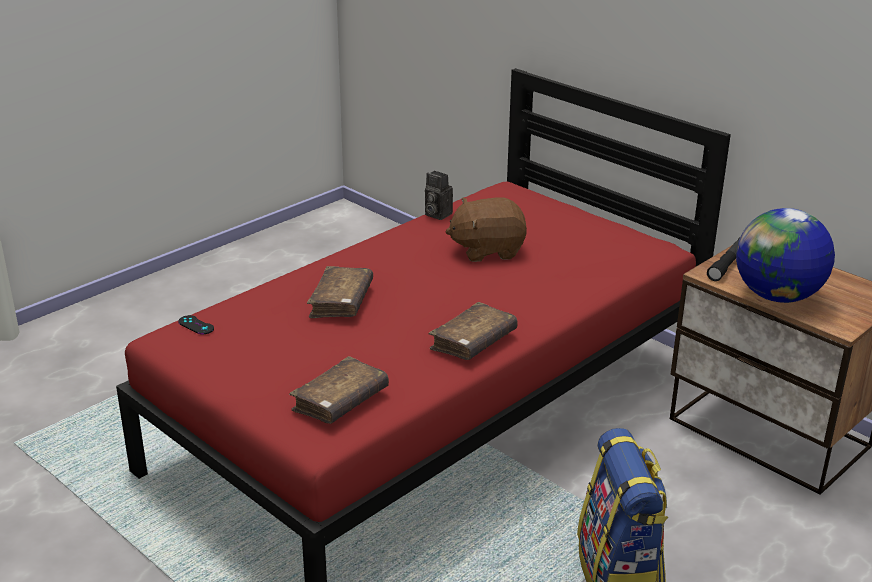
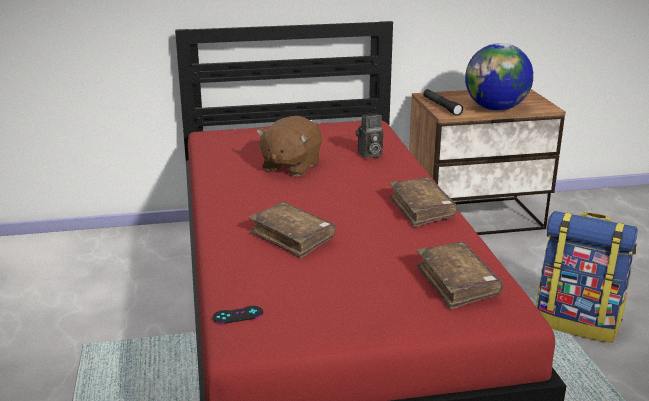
camera: 55 degrees left, 5 degrees down
camera [425,171,453,220] -> camera moved to [356,113,383,158]

